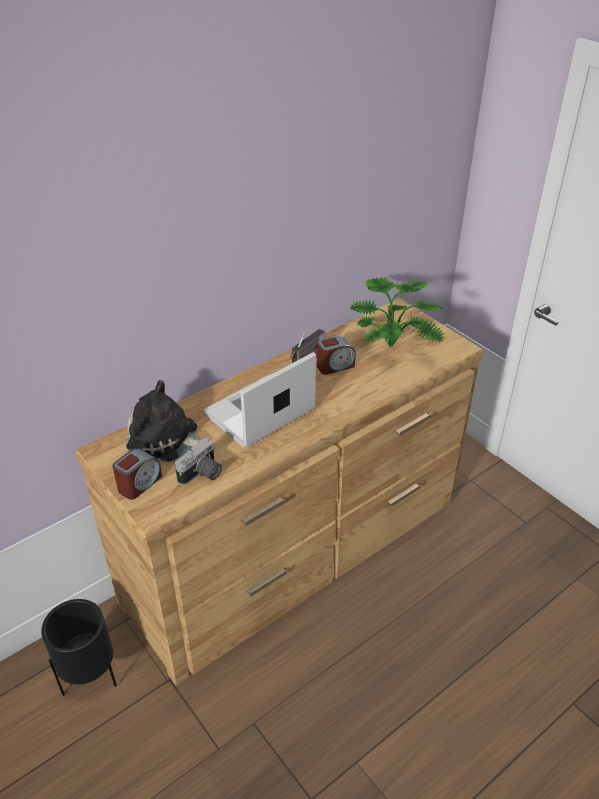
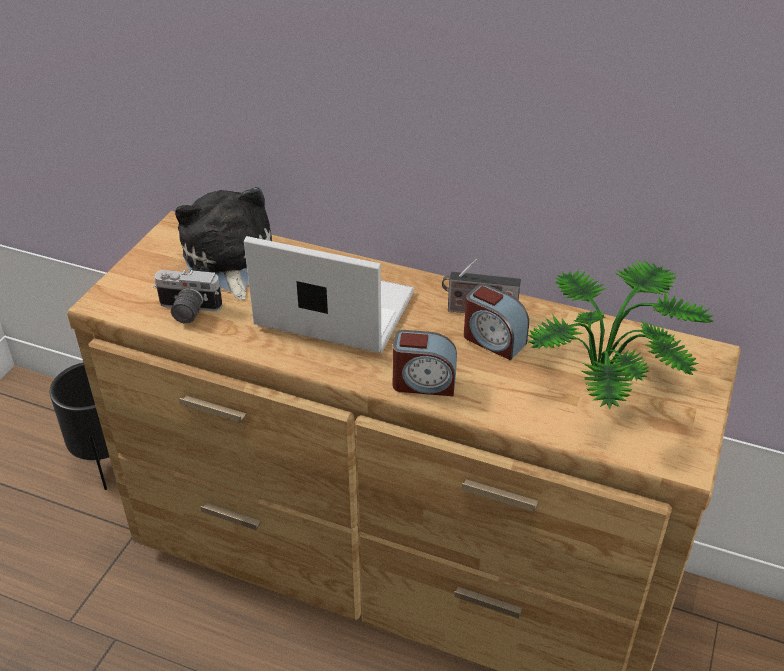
camera: 60 degrees right, 0 degrees up
alarm clock [113,448,162,500] -> alarm clock moved to [393,330,457,396]

